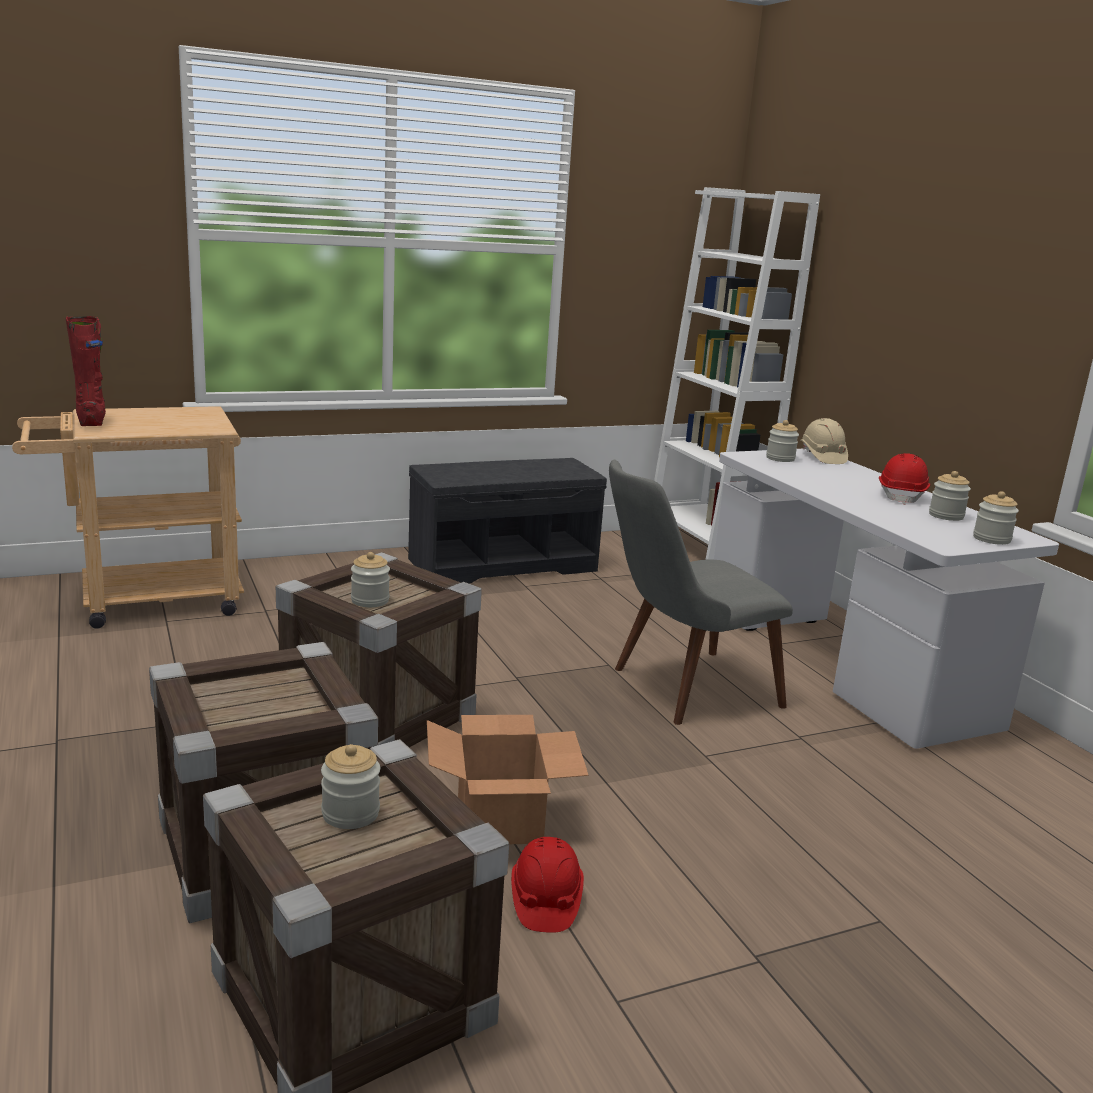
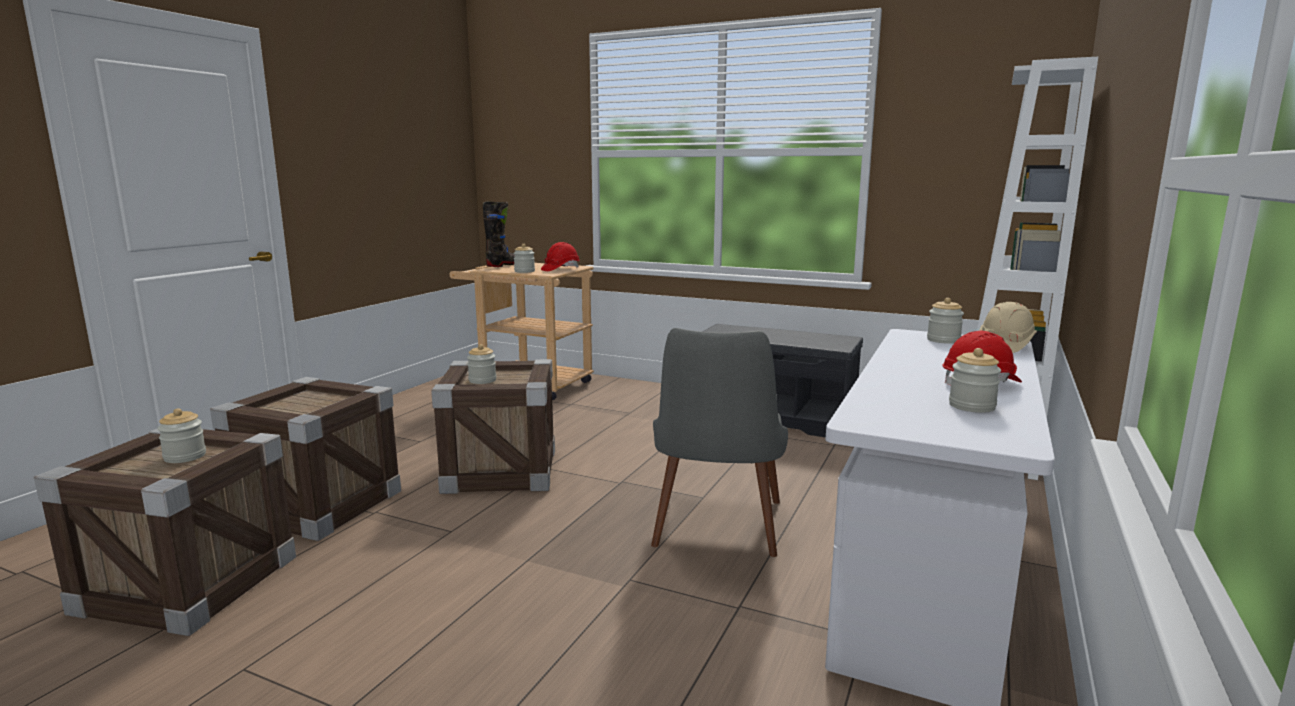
camera: 50 degrees right, 5 degrees down
red boot [65,316,106,426] -> black boot [483,201,514,267]
cardboard box [427,715,589,844] -> none
red hard hat [511,837,584,933] -> red hard hat moved to [541,242,580,271]
grey chair [609,460,793,725] -> grey chair turned 105 degrees counterclockwise [651,328,788,557]
jar [973,491,1019,545] -> jar moved to [514,244,535,273]

